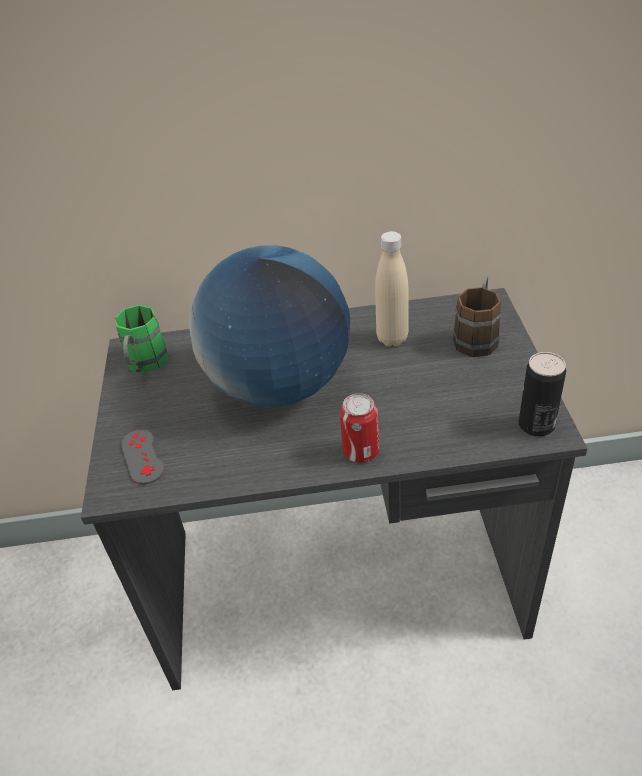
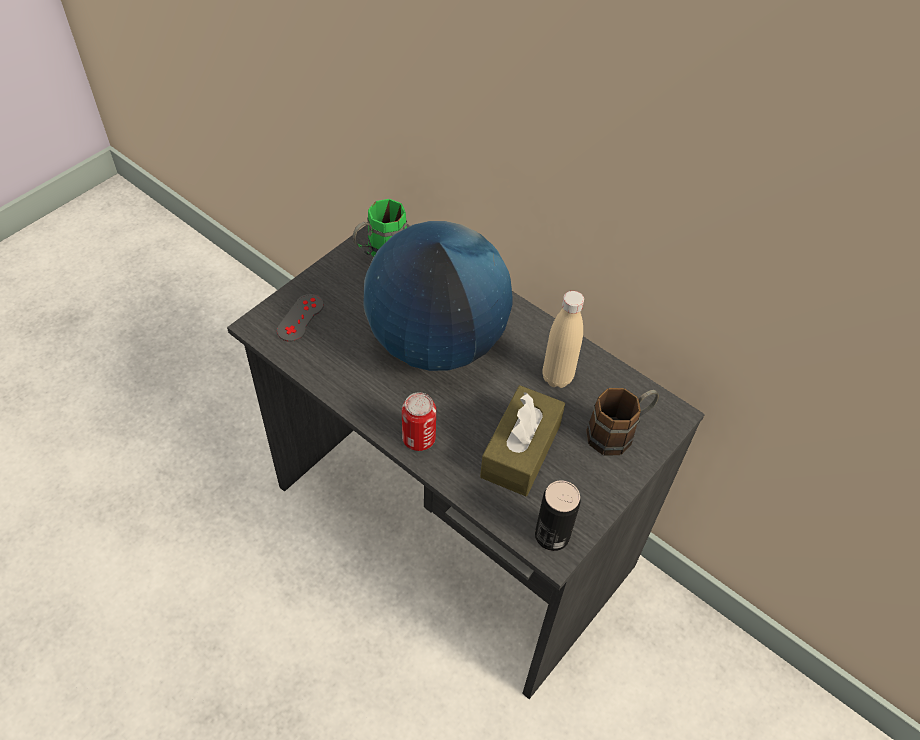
camera: 40 degrees right, 10 degrees up
none -> brown tissue box [480,385,565,496]

